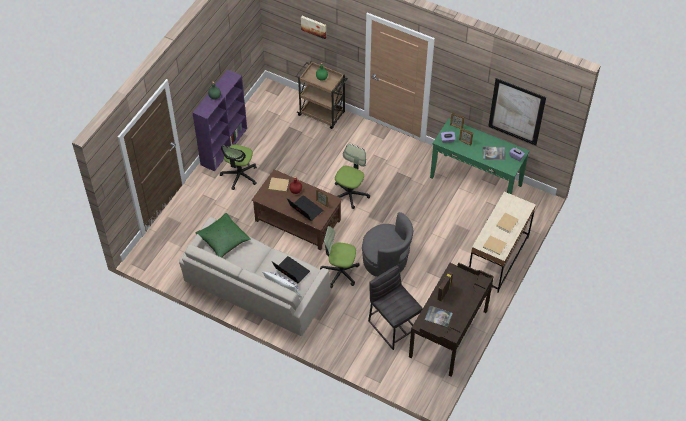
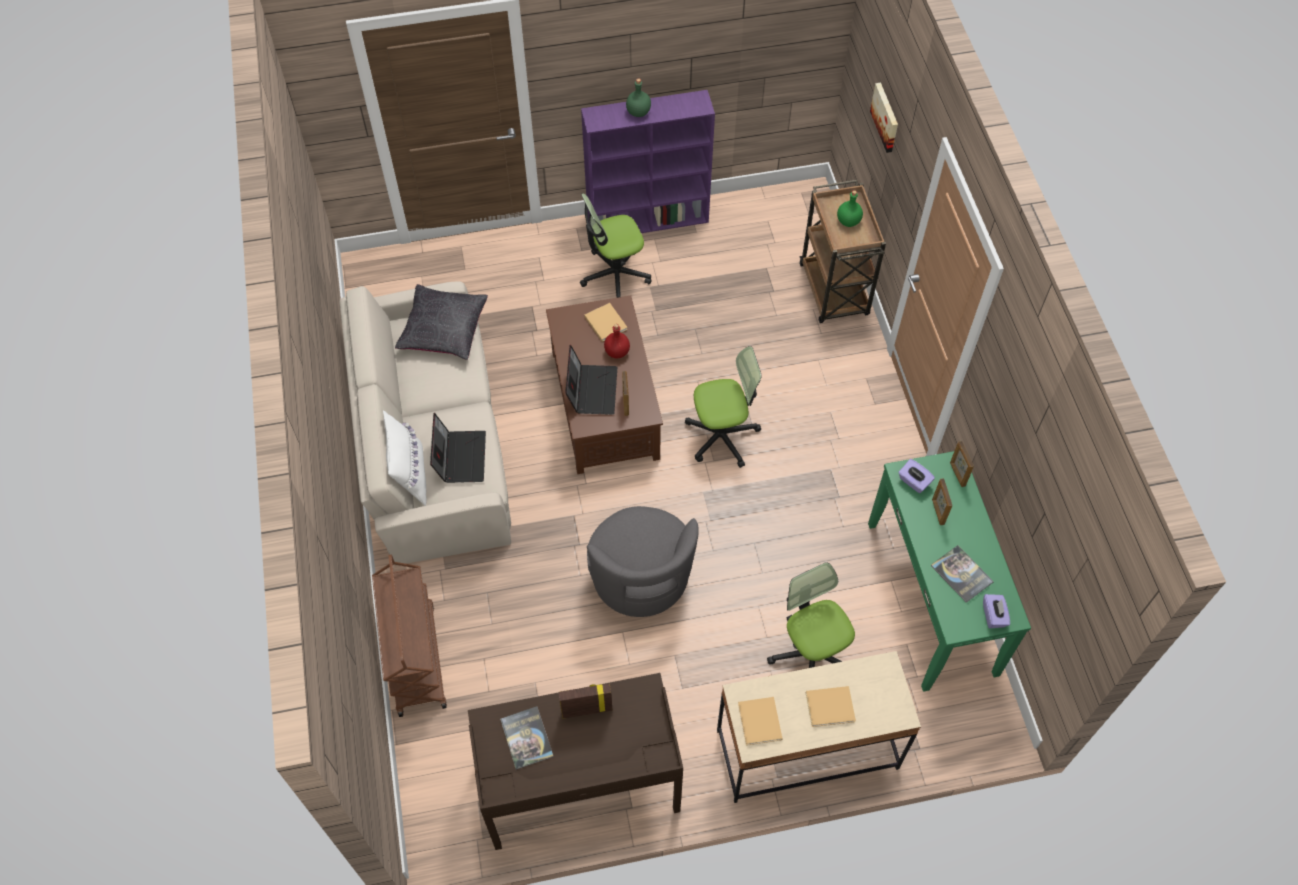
camera: 50 degrees right, 5 degrees up
green pillow [195,213,250,258] -> black pillow [395,284,488,360]
office chair [320,226,359,288] -> office chair moved to [767,562,855,668]
grey stool [368,265,423,350] -> none
picture [488,78,546,145] -> none
none -> brown cart [372,554,447,717]

